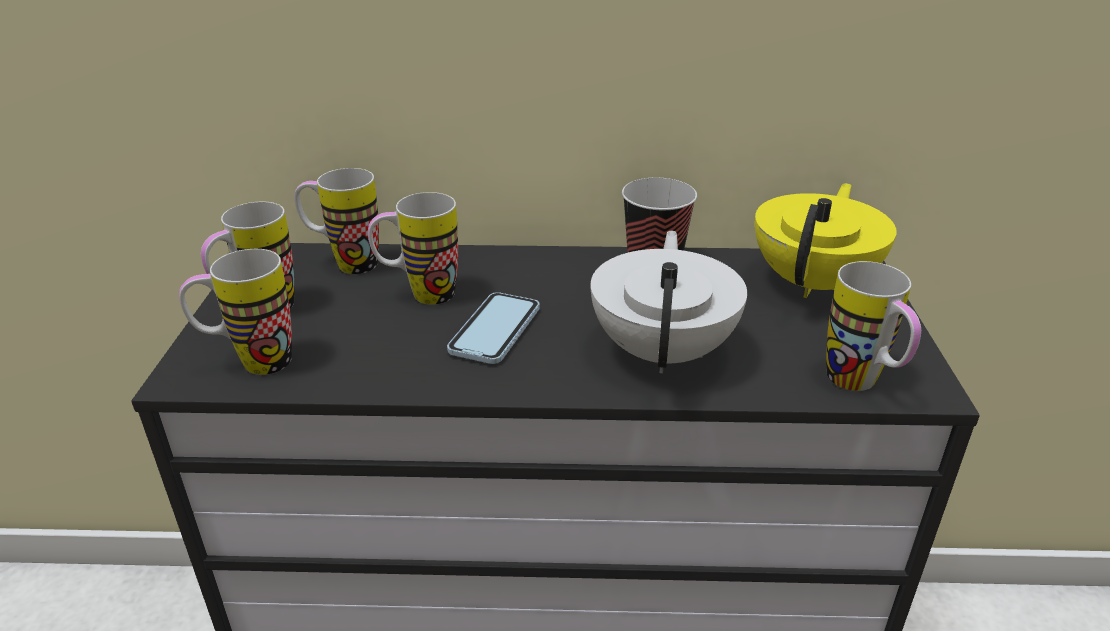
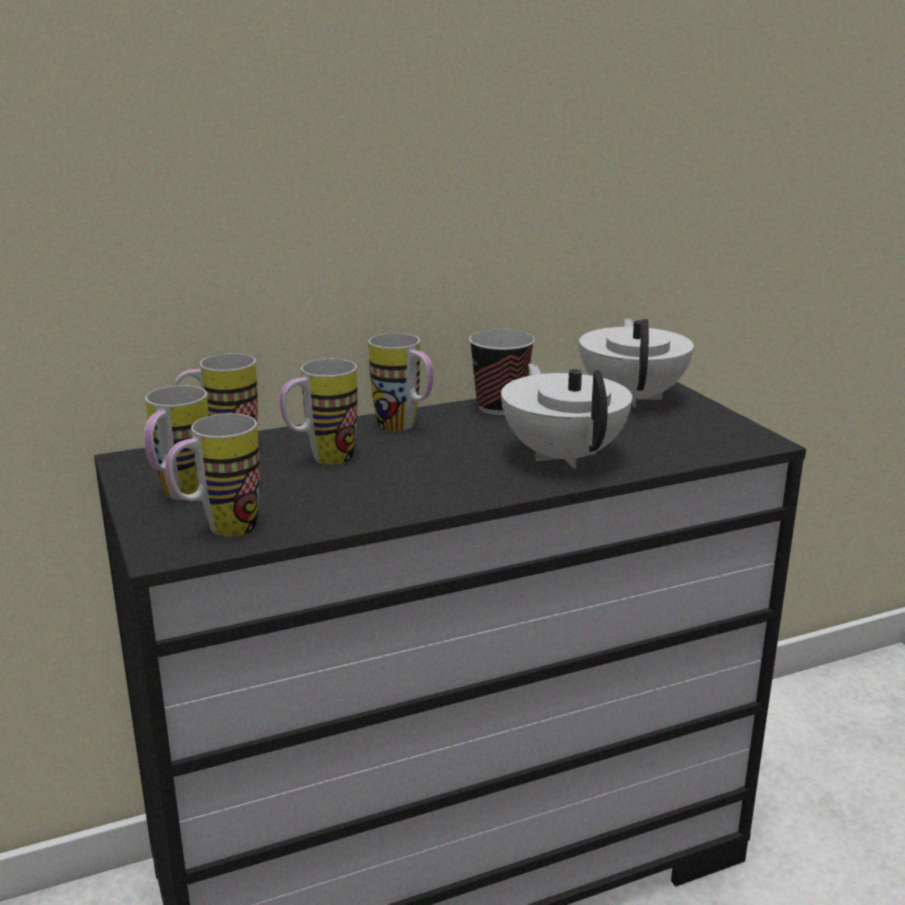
camera: 25 degrees left, 10 degrees down
phone [447,292,540,364] -> none
yellow teapot [755,183,897,298] -> white teapot [579,319,694,408]
mug [826,261,921,391] -> mug moved to [369,333,434,431]

